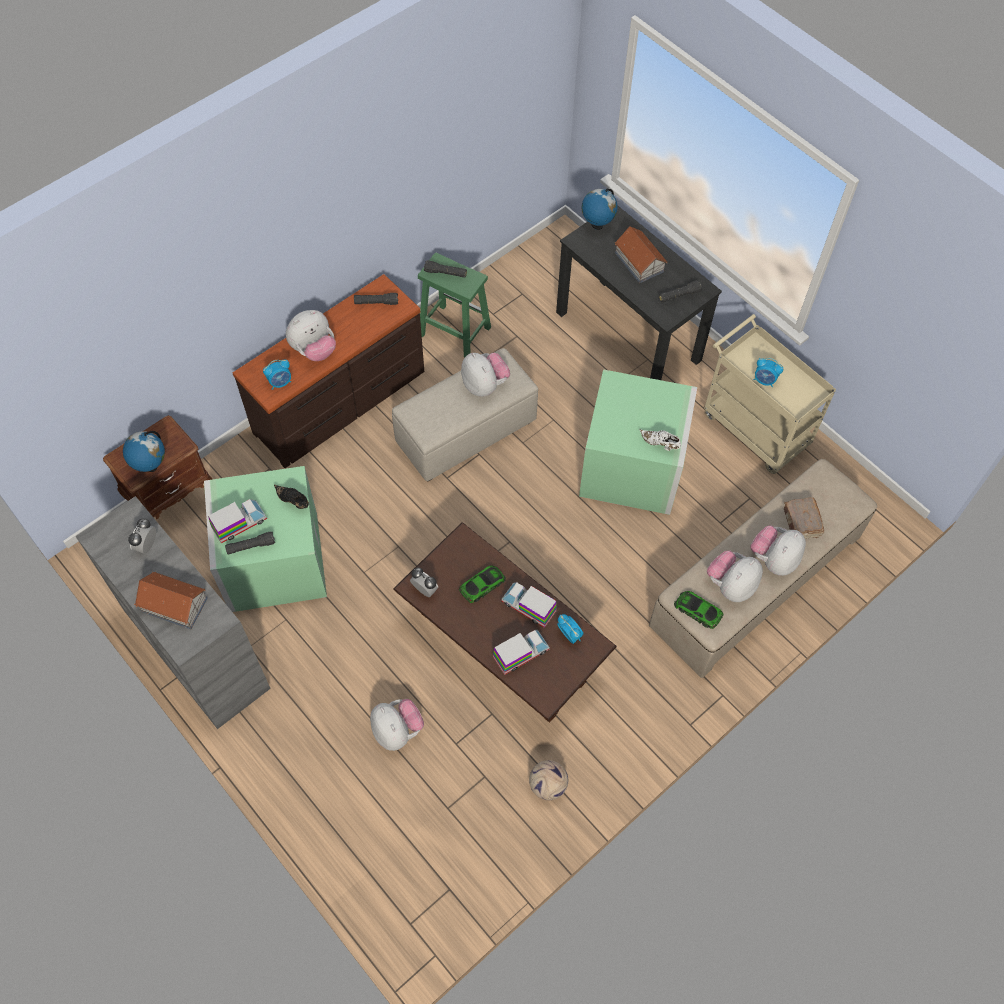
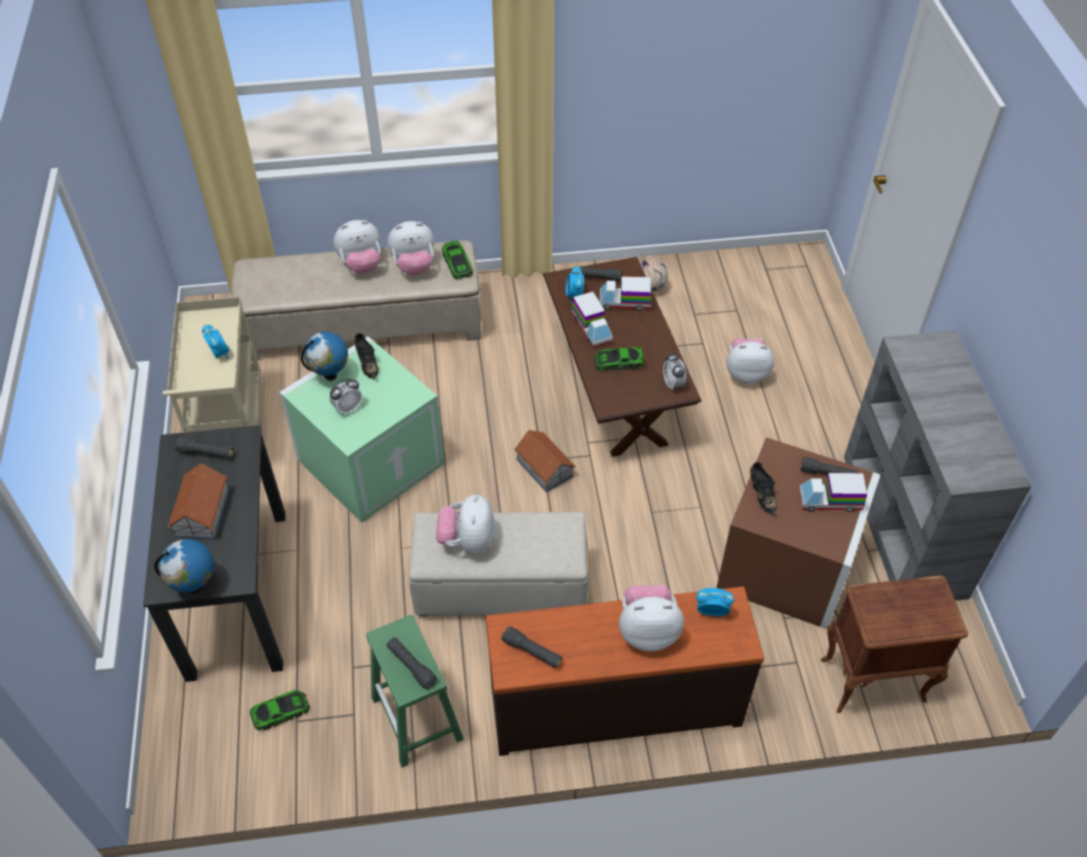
camera: 145 degrees left, 10 degrees down
globe [123,431,165,472] -> globe moved to [301,332,348,381]
alarm clock [128,518,156,554] -> alarm clock moved to [330,378,362,415]
toy house [134,572,208,629] -> toy house moved to [514,430,575,492]
green storage box [204,466,327,612] -> brown storage box [717,437,880,629]
plush toy [370,699,424,751] -> plush toy turned 90 degrees clockwise [727,338,774,384]
white shoe [640,429,681,451] -> black shoe [354,333,378,379]
brown book [784,497,824,539] -> none
none -> toy car [250,690,310,730]
none -> black flashlight [574,266,622,282]

